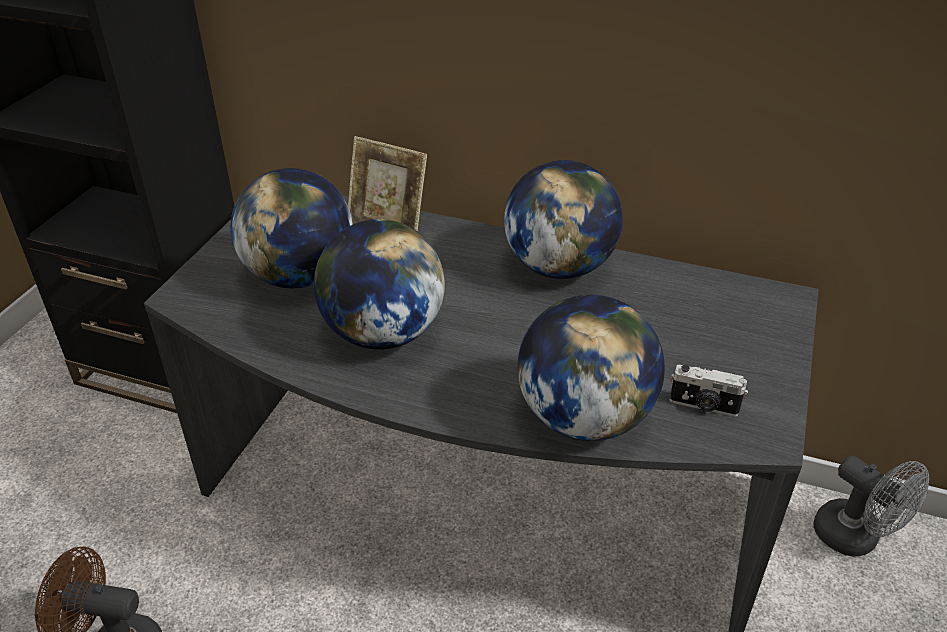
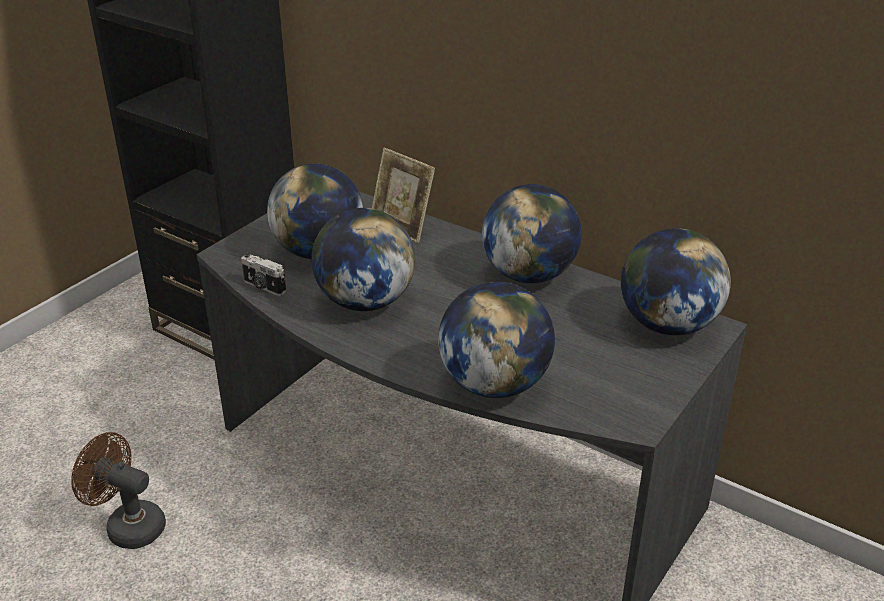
camera: 15 degrees right, 5 degrees down
camera [670,364,748,417] -> camera moved to [241,253,286,296]
grey fan [813,456,929,556] -> none
none -> globe [621,228,731,335]

